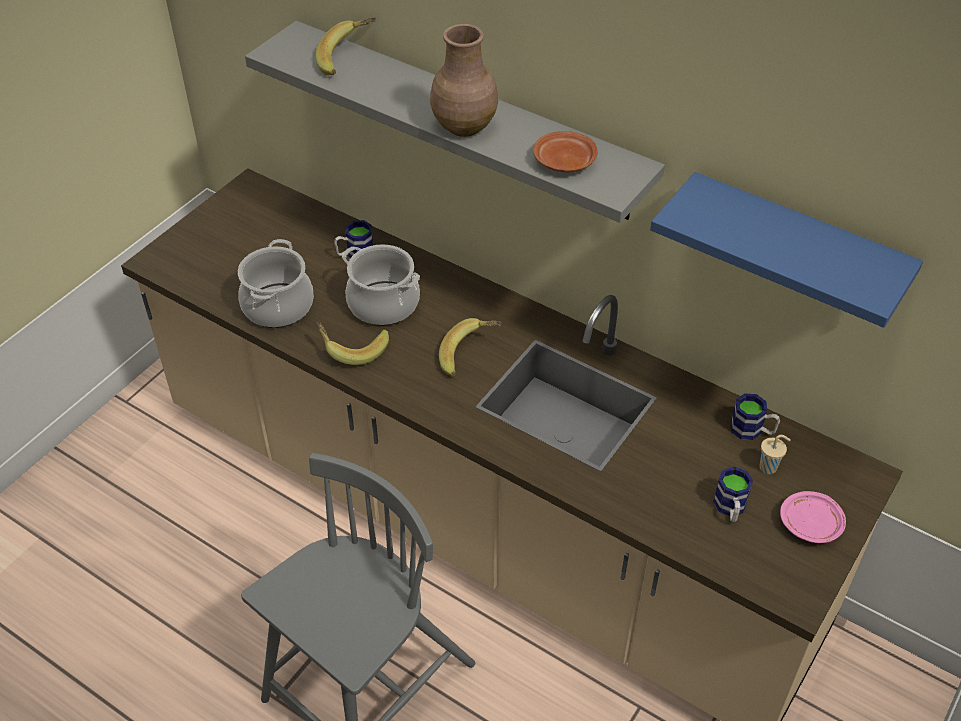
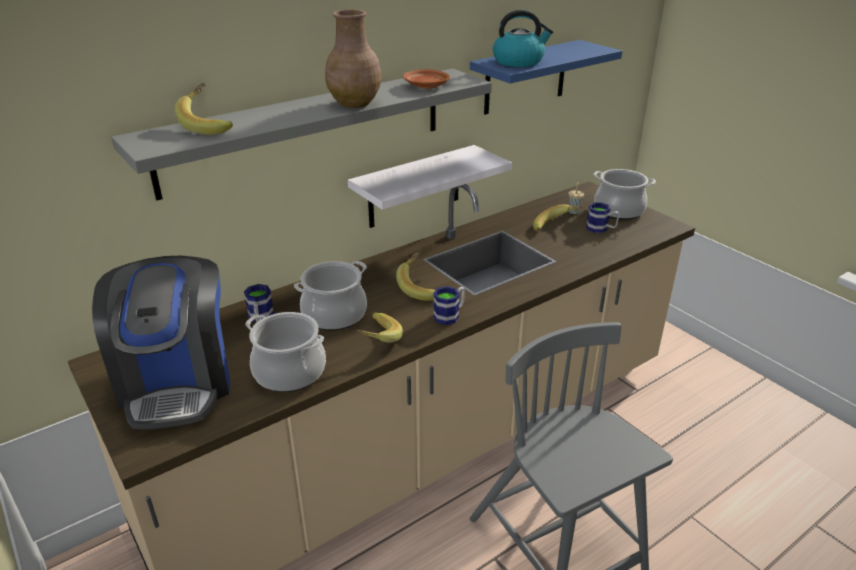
camera: 70 degrees left, 15 degrees down
mug [730,394,780,440] -> mug moved to [433,286,465,325]
pink plate [780,491,846,543] -> cooking pot [594,169,656,220]
none -> coffee machine [92,256,230,429]
none -> white shelf [348,145,512,228]
none -> kettle [493,10,554,67]
none -> banana [533,205,583,231]

